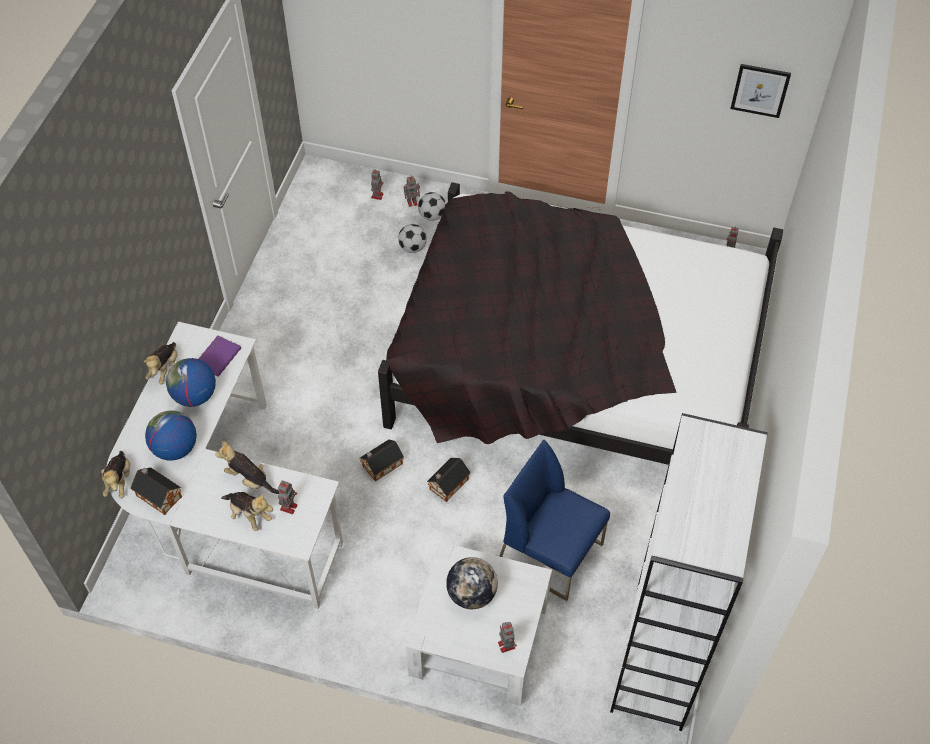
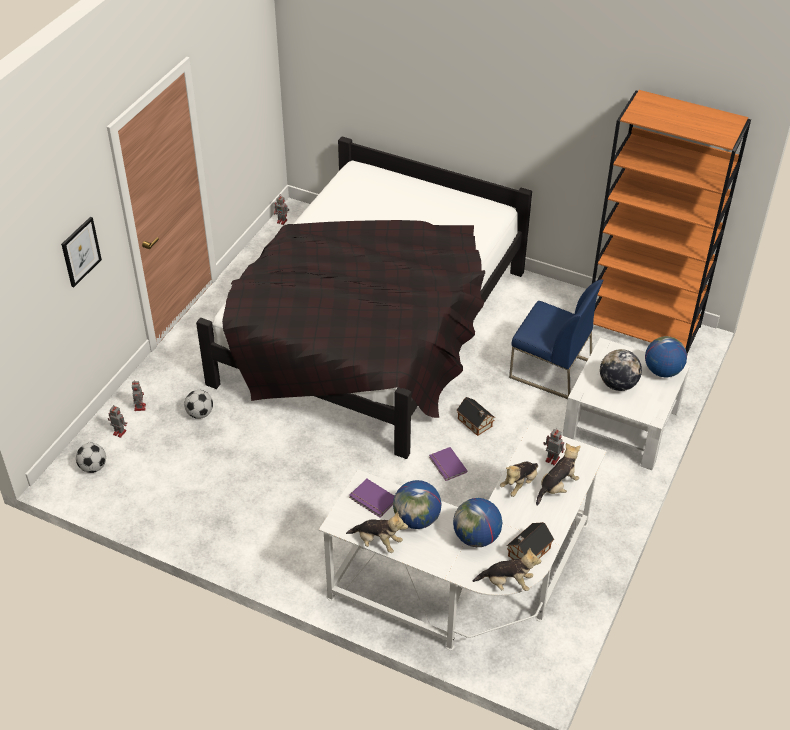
camera: 80 degrees left, 10 degrees down
toy house [360,439,404,482] -> purple book [429,447,468,481]
football [418,192,446,221] -> football moved to [76,443,106,473]
toy robot [498,622,517,653] -> globe [645,336,687,377]
blue chair [499,439,610,601] -> blue chair turned 105 degrees counterclockwise [509,279,603,399]
white bookcase [610,413,768,731] -> orange bookcase [592,90,751,354]
picture [730,64,791,118] -> picture moved to [61,217,102,287]

